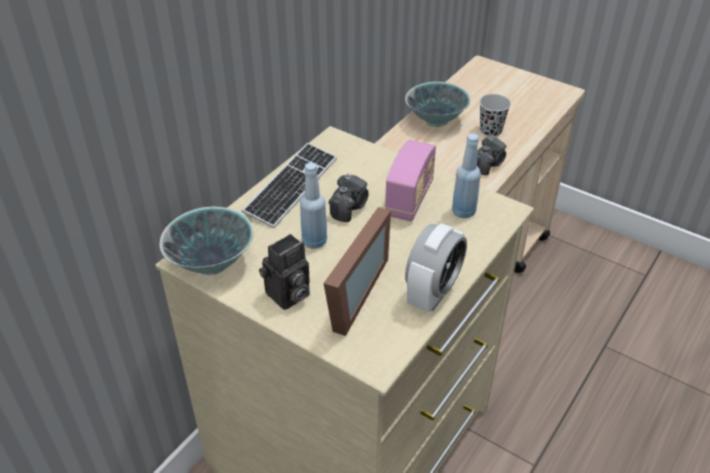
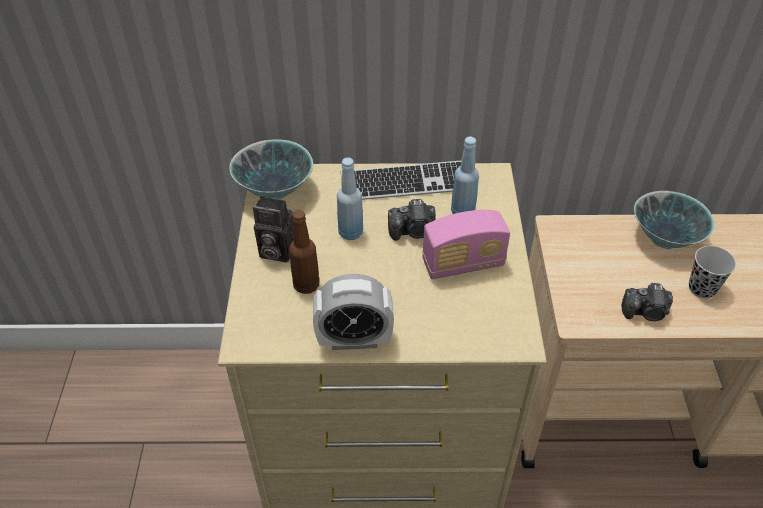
camera: 55 degrees right, 5 degrees up
picture frame [323,207,391,336] -> brown bottle [289,210,320,294]
blue bottle [452,134,481,218] -> blue bottle moved to [451,137,479,214]

